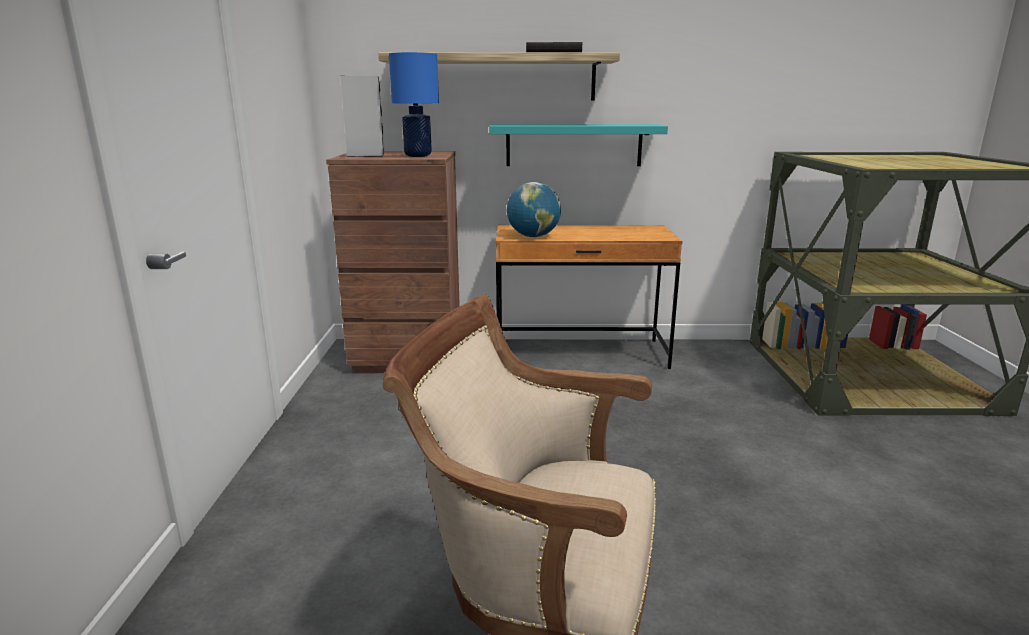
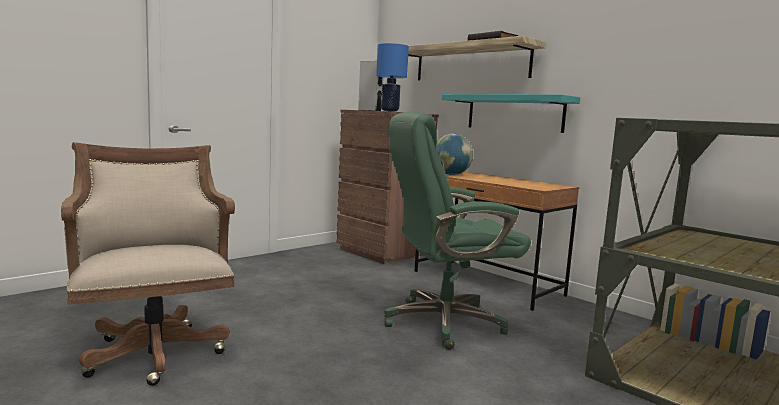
camera: 45 degrees right, 10 degrees down
none -> green office chair [384,112,531,350]

